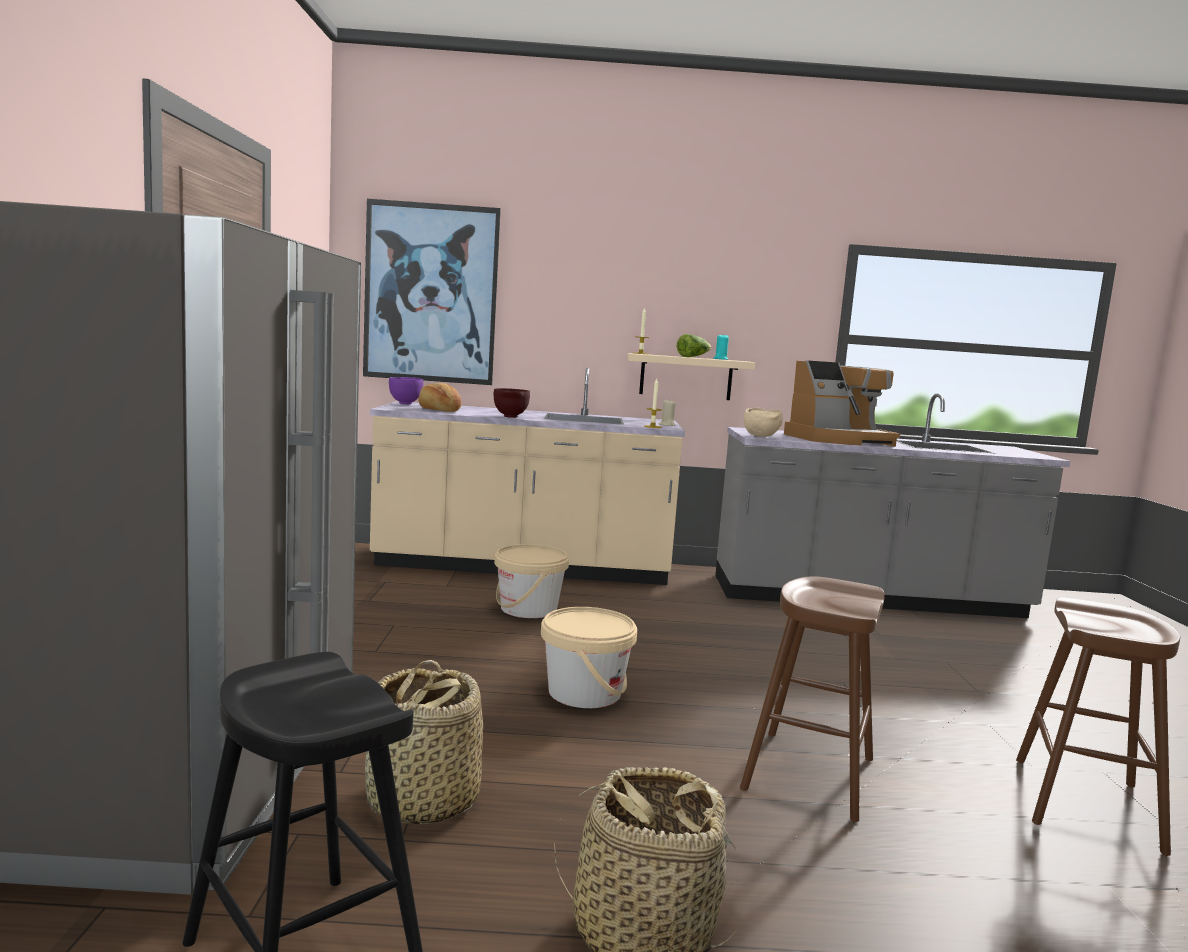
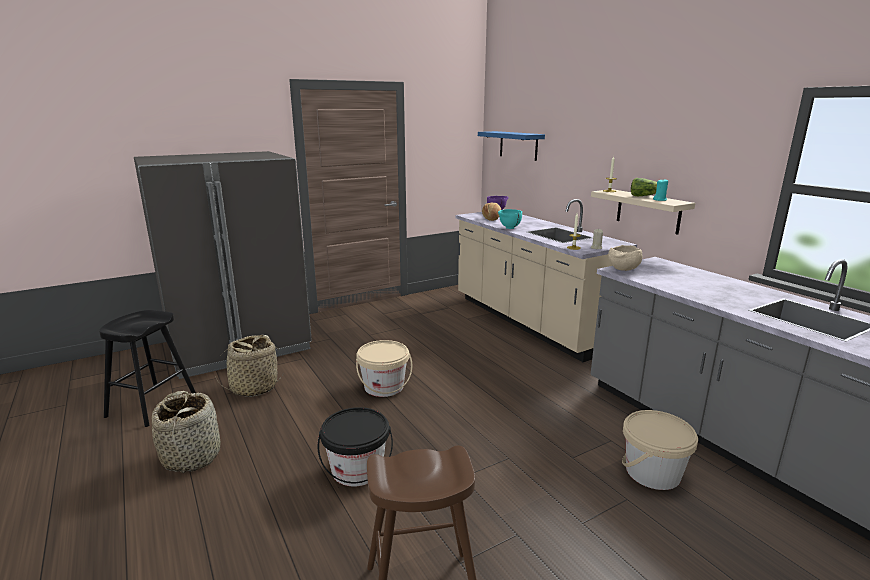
camera: 60 degrees right, 10 degrees up
picture [363,199,501,385] -> blue shelf [478,131,545,161]
brown bowl [494,388,530,418] -> turquoise bowl [498,209,522,229]
beige bucket [494,544,569,618] -> beige bucket moved to [622,410,698,490]
brown stool [740,576,885,822] -> black bucket [318,407,393,486]
coffee machine [784,360,900,447] -> none

